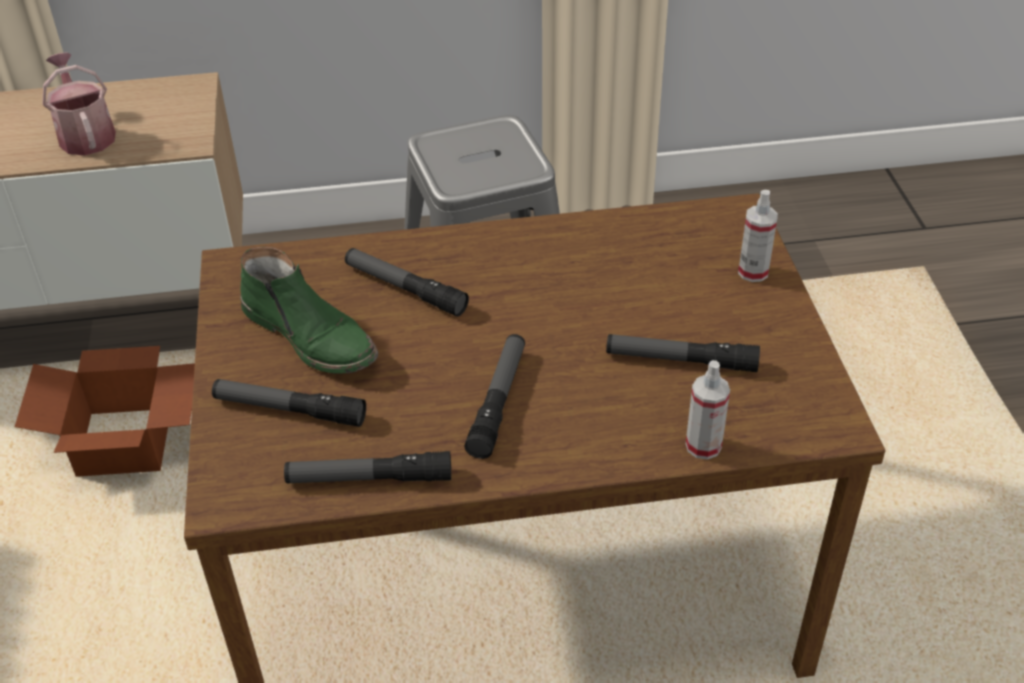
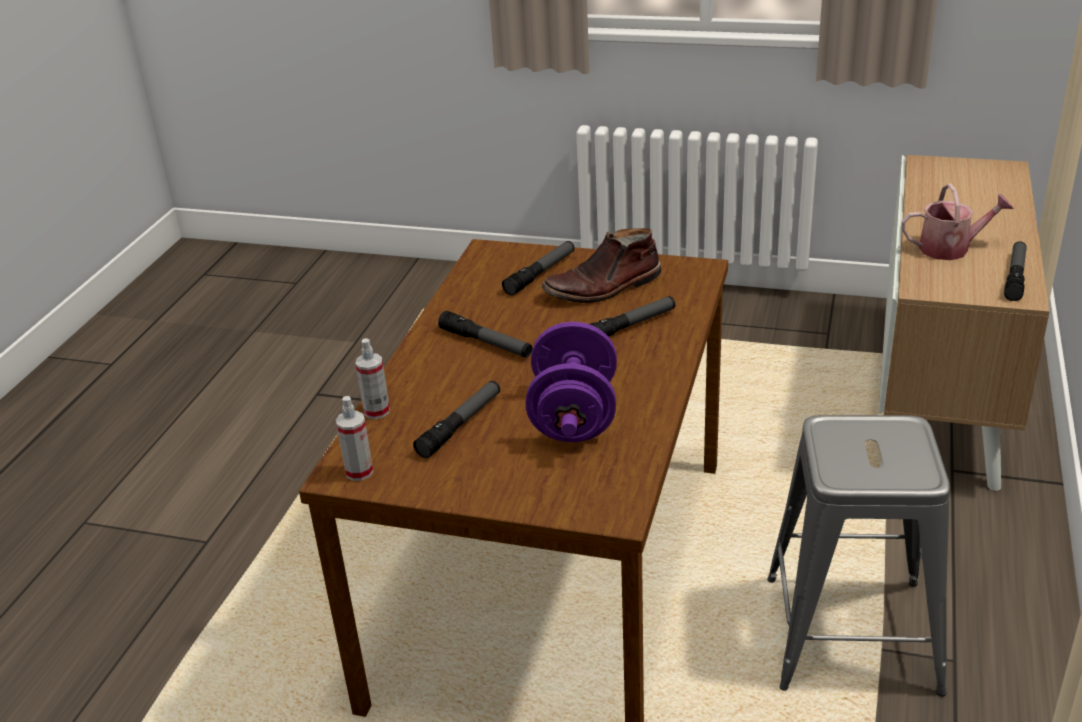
camera: 115 degrees right, 10 degrees down
cardboard box [15,346,195,477] -> none
green boot [240,247,378,374] -> brown boot [541,228,662,303]
flashlight [284,451,451,483] -> flashlight moved to [1004,241,1027,301]
spray bottle [738,190,778,282] -> spray bottle moved to [336,396,373,481]
none -> purple dumbbell [526,322,617,442]

